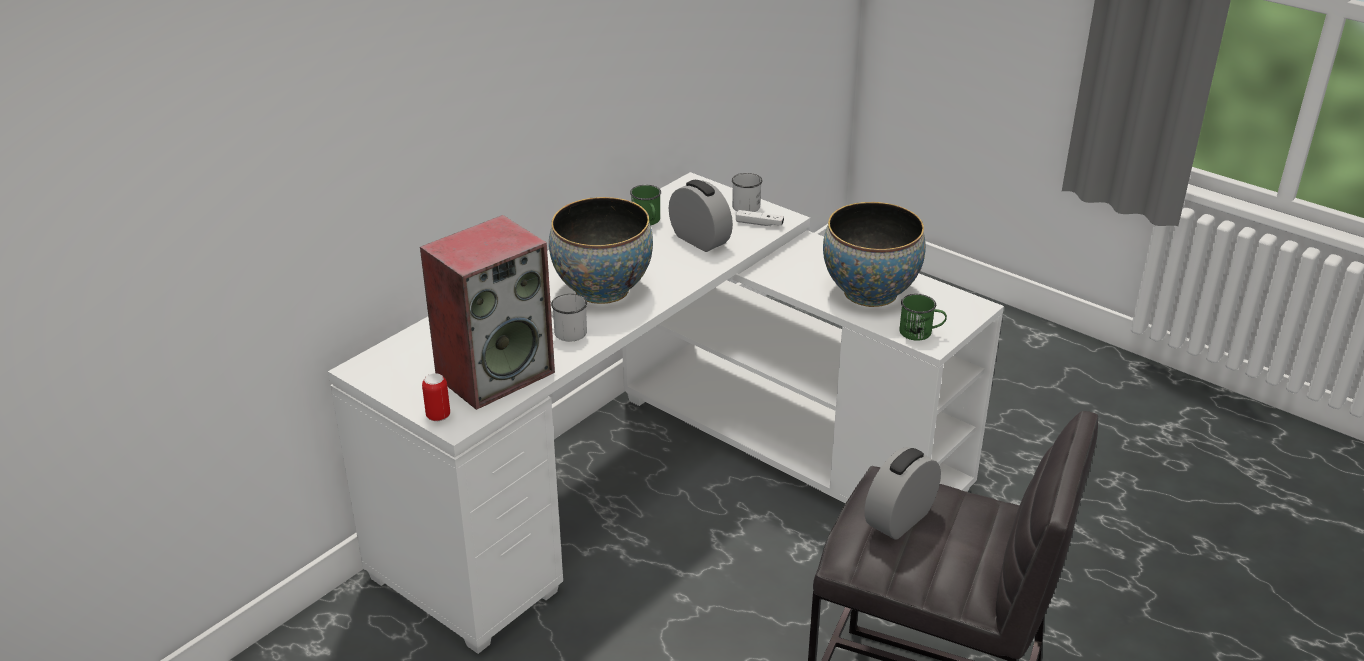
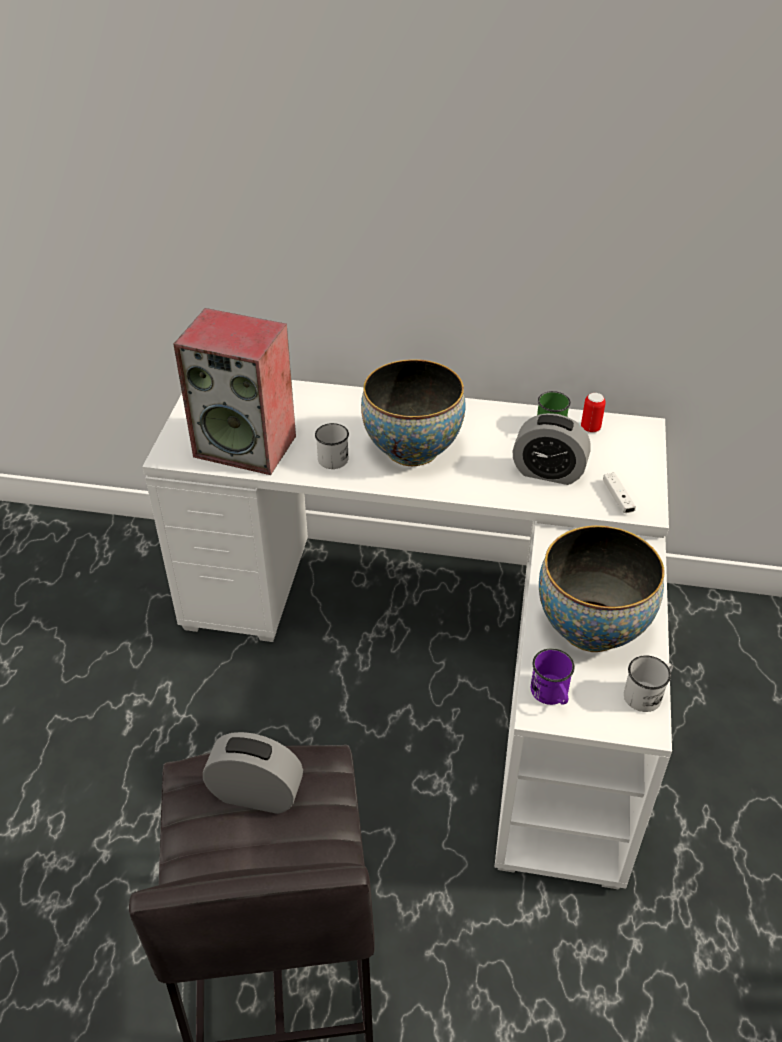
camera: 60 degrees right, 10 degrees up
can [422,373,450,421] -> can moved to [581,393,606,433]
alarm clock [669,180,733,252] -> alarm clock turned 90 degrees clockwise [513,413,591,485]
white mug [732,173,762,212] -> white mug moved to [624,655,673,712]
green mug [900,294,947,341] -> purple mug [531,648,575,705]

